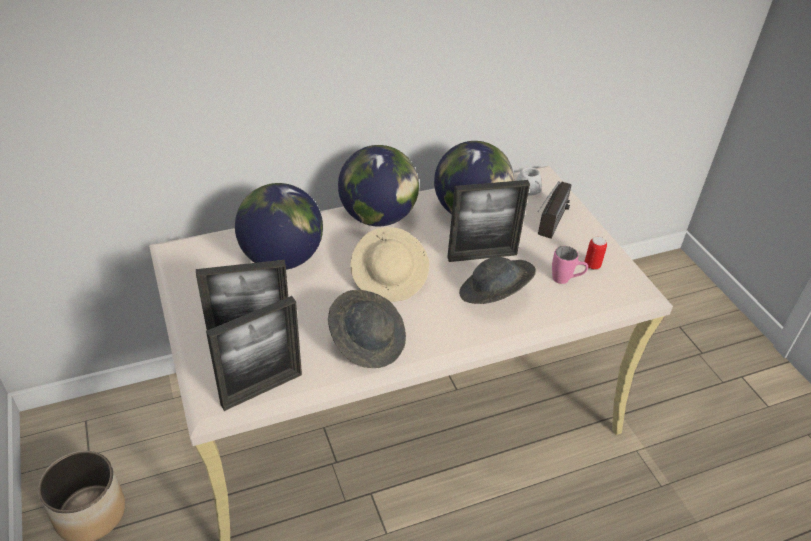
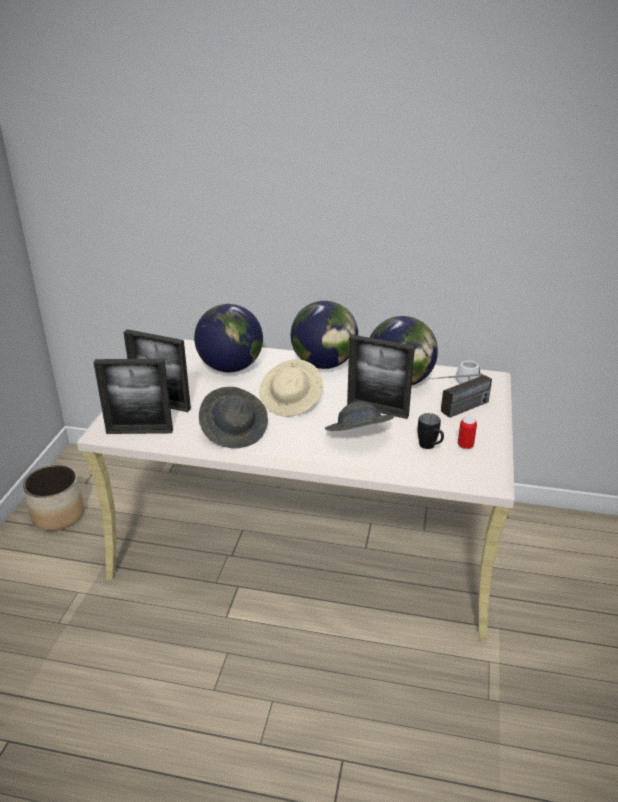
camera: 35 degrees right, 10 degrees down
pink mug [552,246,588,284] -> black mug [418,413,444,449]

